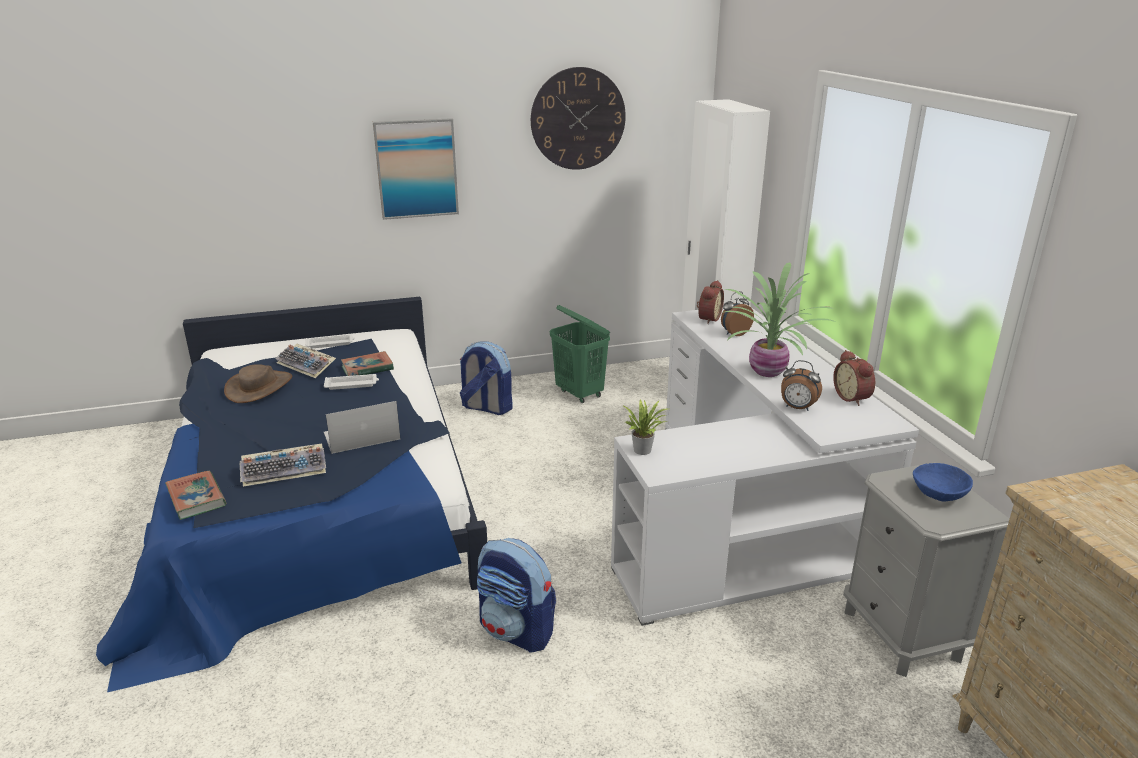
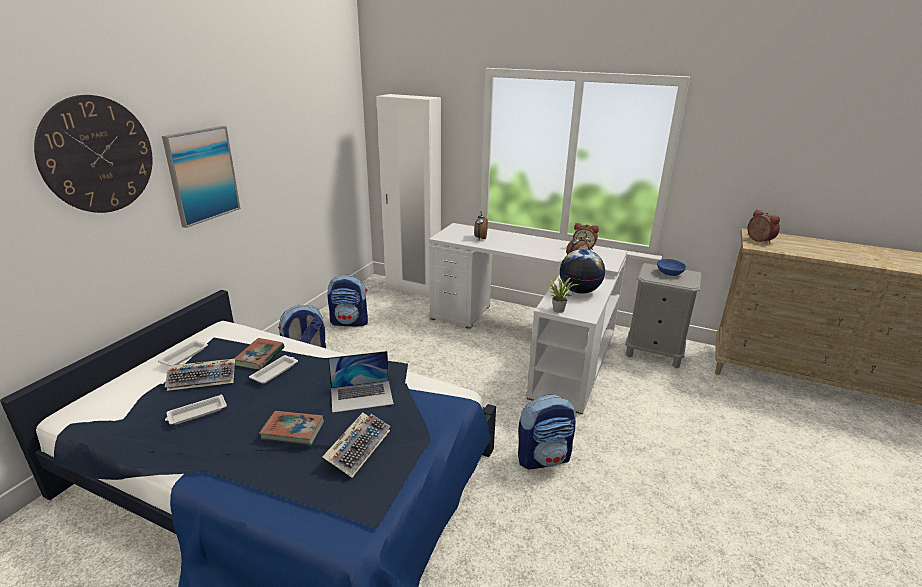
camera: 50 degrees left, 0 degrees up
book [165,471,226,520] -> book moved to [259,411,324,445]
brown hat [224,364,292,403] -> white tray [165,394,227,425]
laptop [324,401,400,454] -> laptop turned 120 degrees counterclockwise [328,351,394,413]
wall clock [531,67,626,170] -> wall clock moved to [34,95,153,213]
green laundry basket [550,305,610,403] -> backpack [328,274,368,327]
alarm clock [697,280,724,324] -> alarm clock moved to [747,209,780,244]
potted plant [722,262,835,377] -> none
none -> globe [560,249,605,294]

